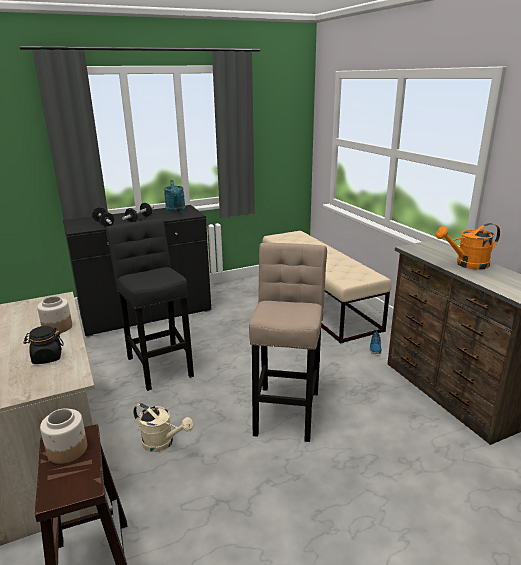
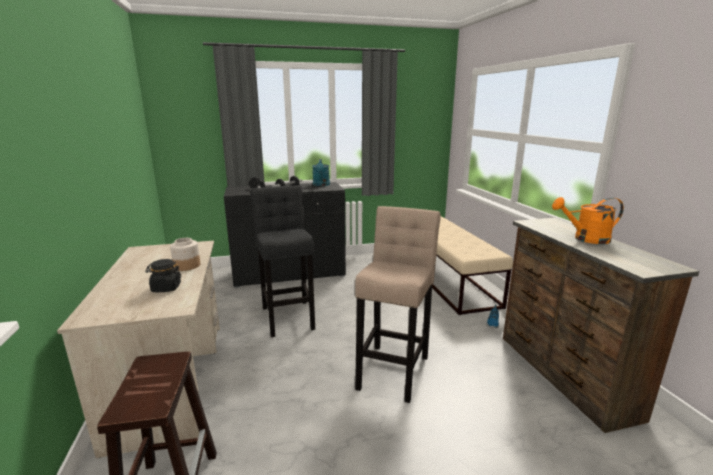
camera: 10 degrees right, 5 degrees down
jar [40,408,87,464] -> none
beige watering can [133,403,194,452] -> none

